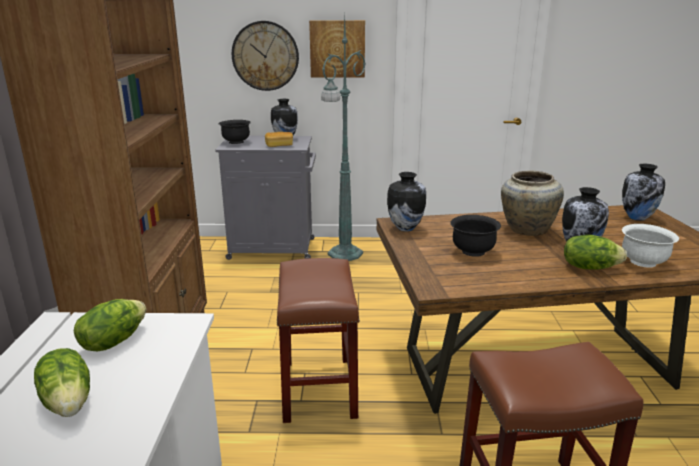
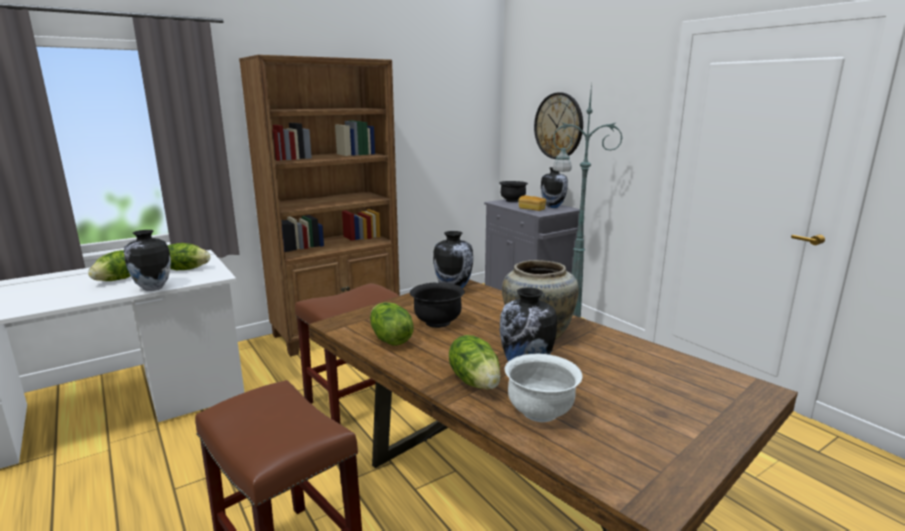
camera: 55 degrees right, 5 degrees down
picture [309,20,365,78] -> none
vase [622,164,665,221] -> vase moved to [124,230,171,291]
none -> lettuce [370,302,414,346]

